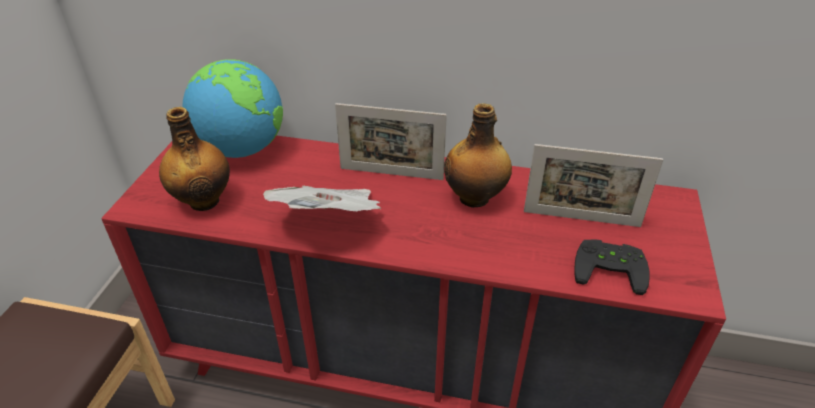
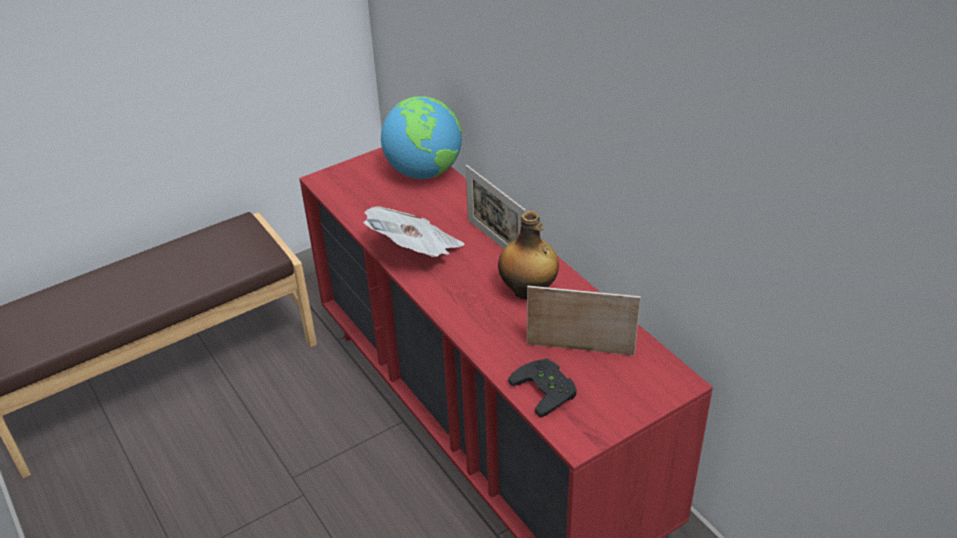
camera: 45 degrees right, 0 degrees up
bottle [159,107,230,211] -> none
picture frame [524,144,663,227] -> picture frame turned 135 degrees clockwise [527,286,641,355]

